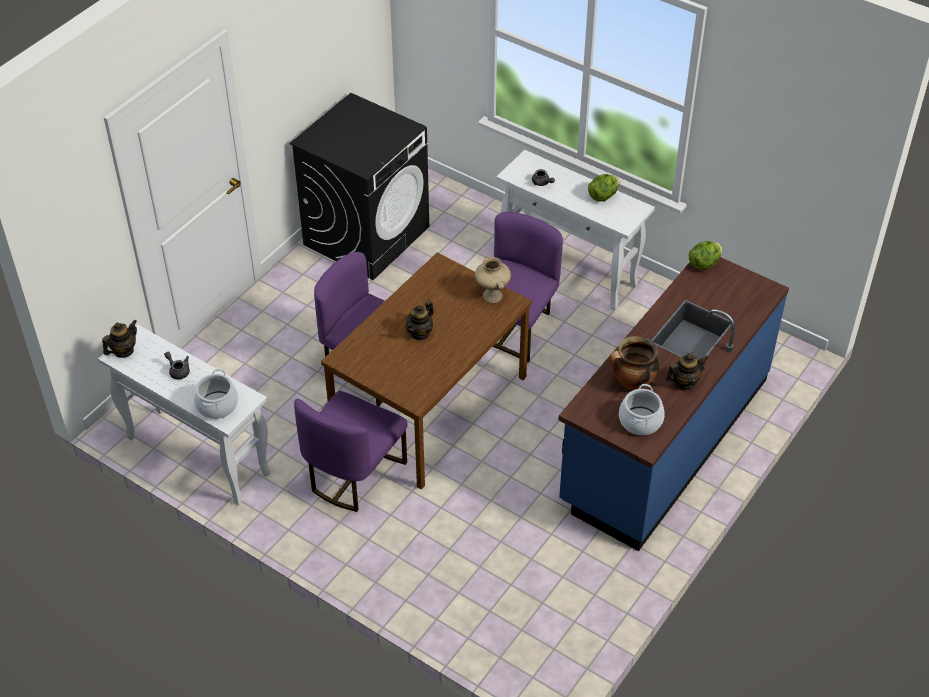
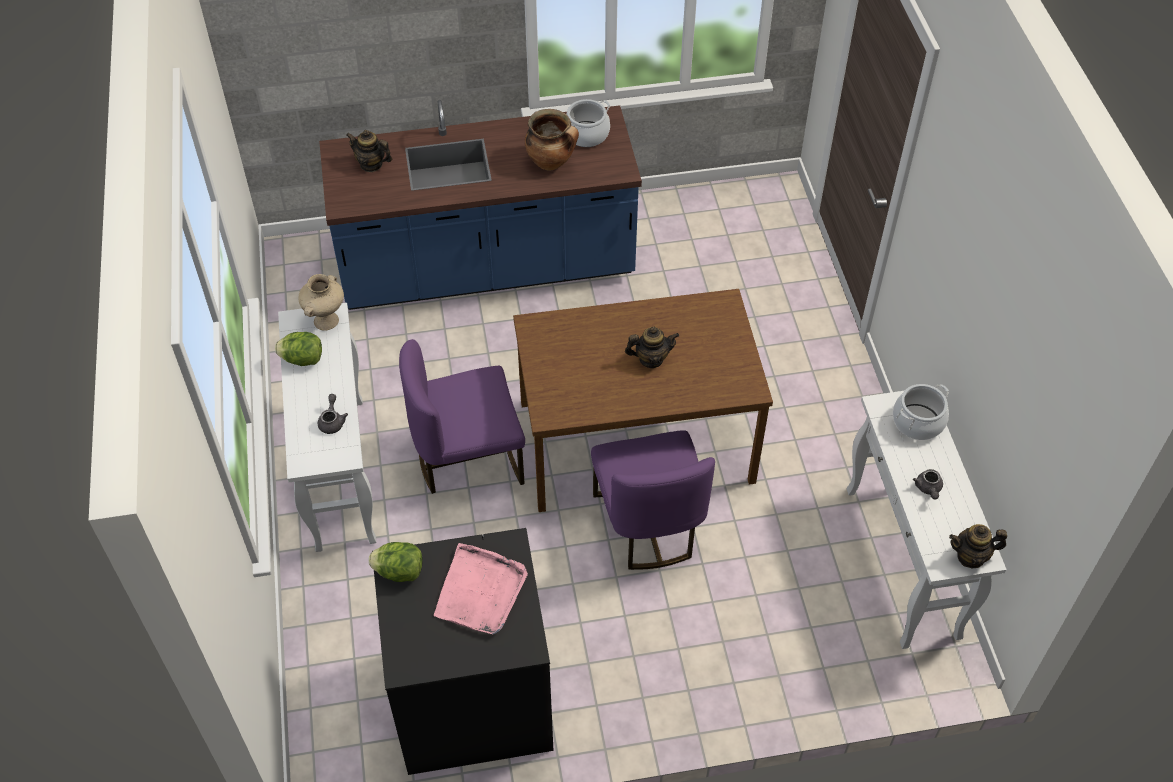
camera: 135 degrees left, 5 degrees up
purple chair [294,391,407,512] -> none
beige vase [475,257,511,303] -> beige vase moved to [298,274,344,331]
teapot [666,354,708,390] -> teapot moved to [347,130,392,172]
lettuce [689,241,722,270] -> lettuce moved to [368,542,423,582]
none -> pink tray [434,543,528,634]

